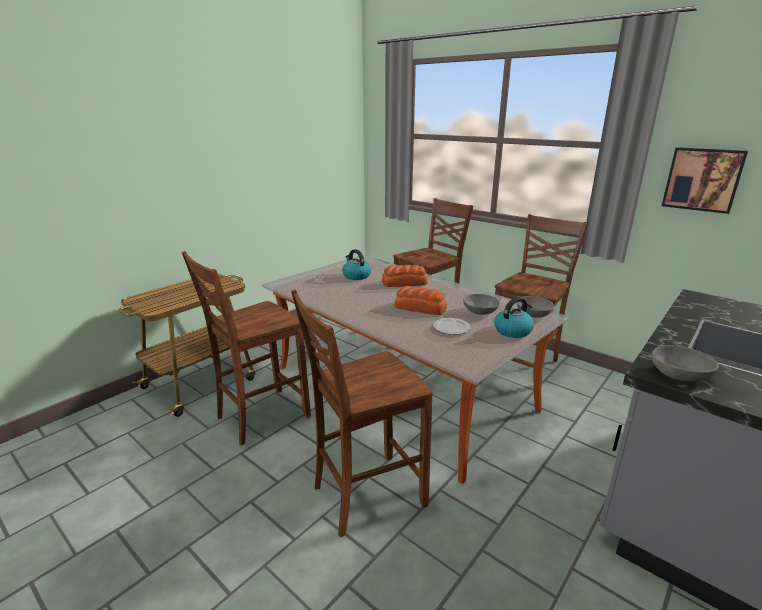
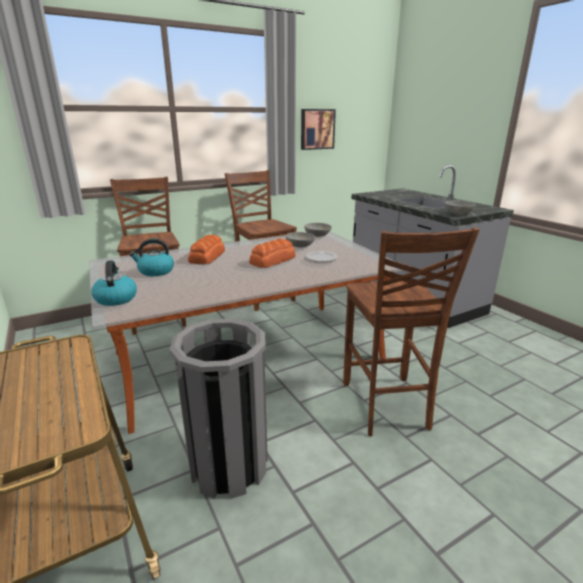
camera: 70 degrees left, 0 degrees up
brown chair [182,251,311,446] -> grey trash can [170,318,268,499]
kettle [494,297,534,338] -> kettle moved to [91,260,137,306]

